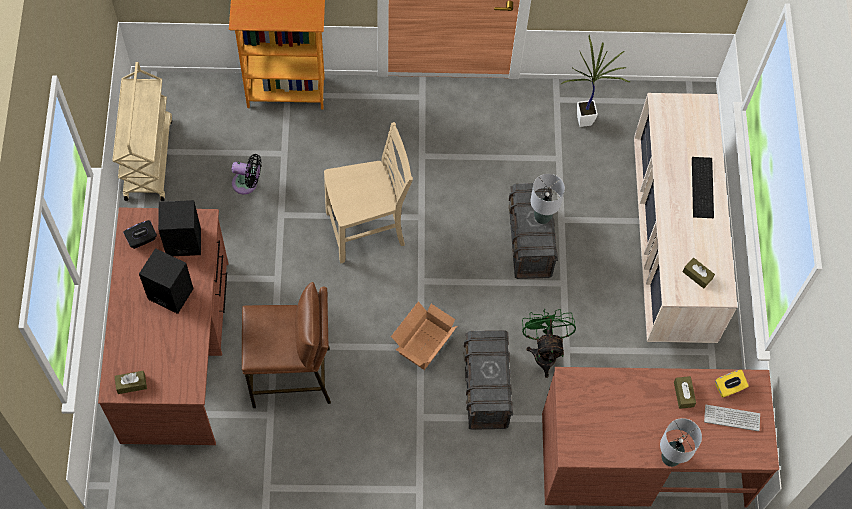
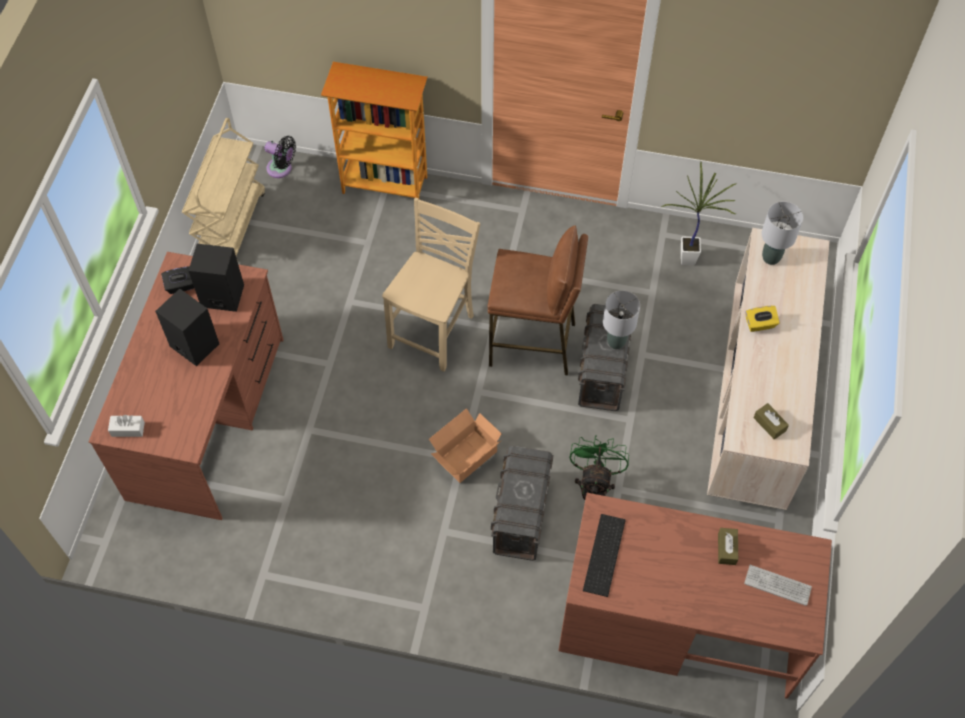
camera: 15 degrees right, 5 degrees down
brown tissue box [114,371,147,394] -> white tissue box [108,415,145,437]
black fan [232,154,261,194] -> black fan moved to [264,136,296,178]
brown stool [242,282,331,408] -> brown stool moved to [488,225,588,375]
beige chair [324,122,413,263] -> beige chair turned 60 degrees counterclockwise [382,198,481,372]
grey table lamp [660,418,702,467] -> grey table lamp moved to [761,201,803,265]
keyboard [692,157,714,218] -> keyboard moved to [583,514,626,597]
yellow tissue box [715,370,749,398] -> yellow tissue box moved to [745,306,780,332]

